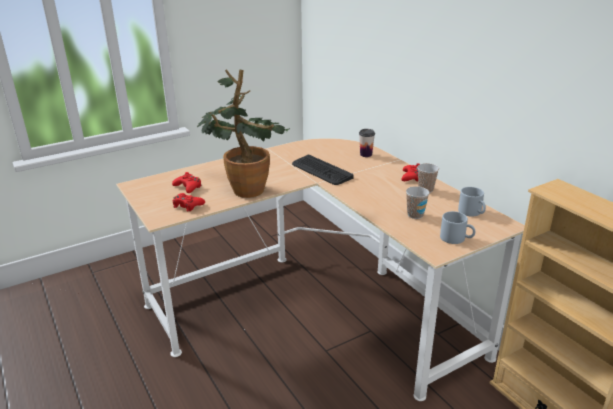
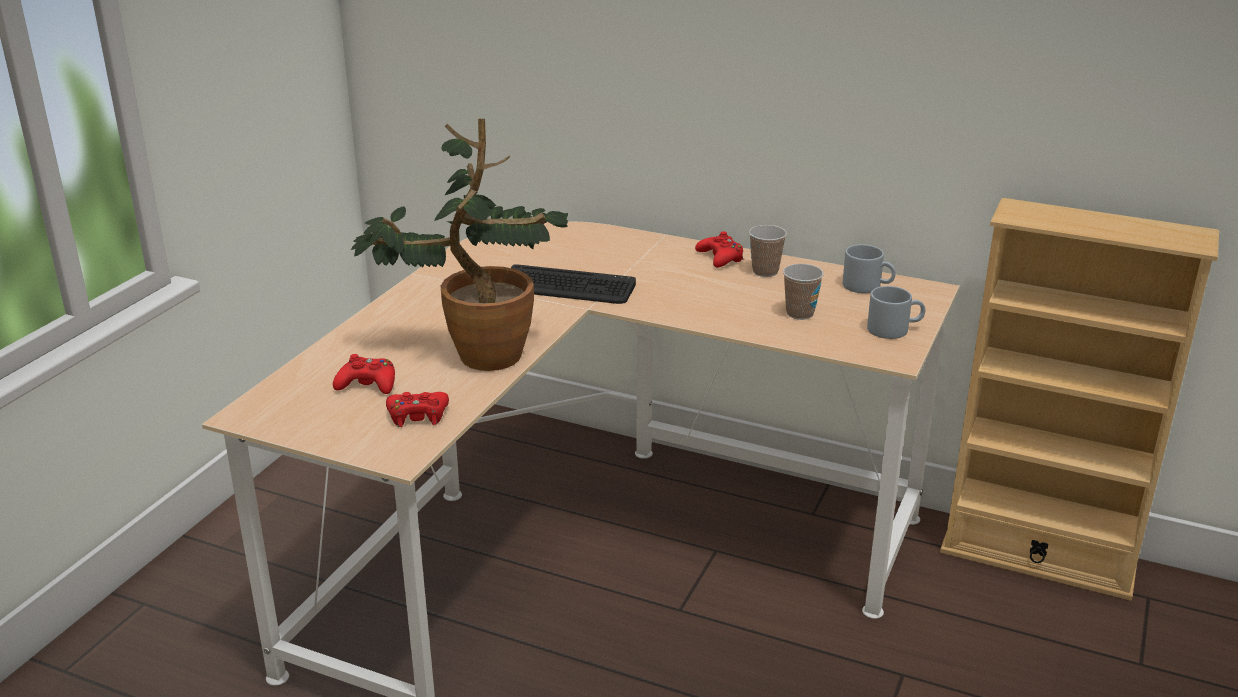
camera: 35 degrees left, 0 degrees up
cup [359,129,375,157] -> none

